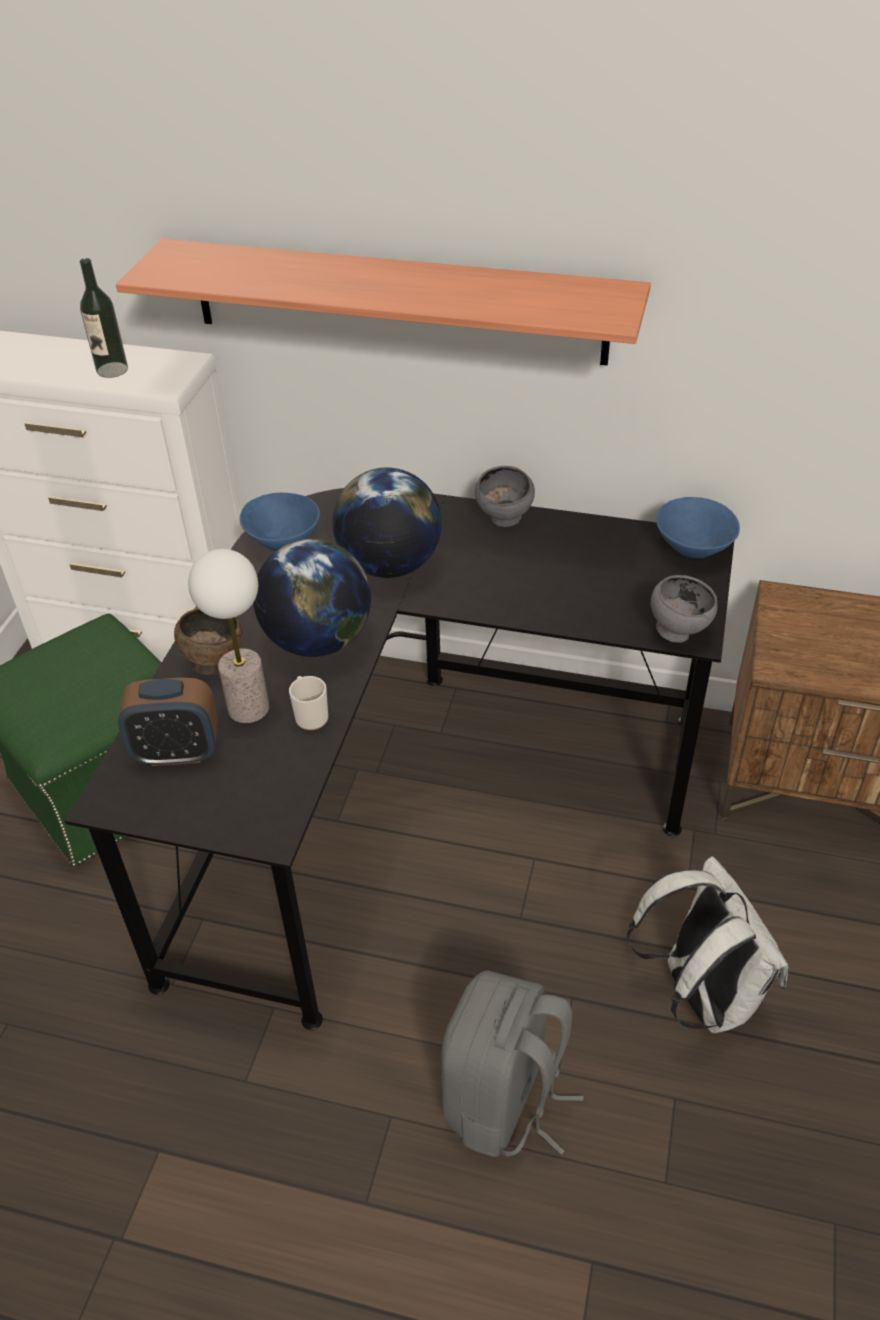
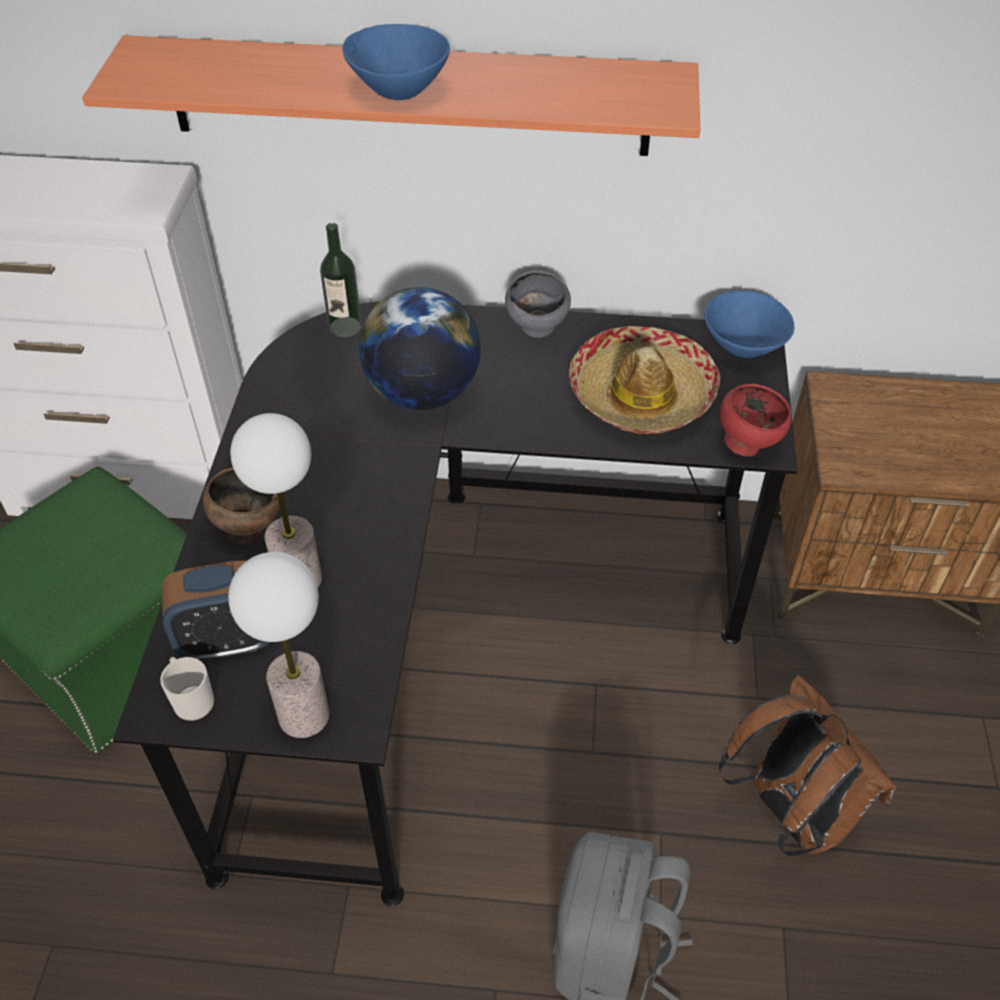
camera: 10 degrees left, 5 degrees up
bottle [80,258,128,378] -> bottle moved to [320,223,362,338]
blue bowl [240,493,320,551] -> blue bowl moved to [342,24,450,100]
globe [253,539,371,657] -> none
mug [289,676,328,730] -> mug moved to [160,657,214,721]
white backpack [627,856,789,1033] -> brown backpack [718,675,896,856]
grey bowl [651,575,717,643] -> red bowl [720,384,791,456]
none -> table lamp [228,552,330,738]
none -> hat [569,326,720,434]

